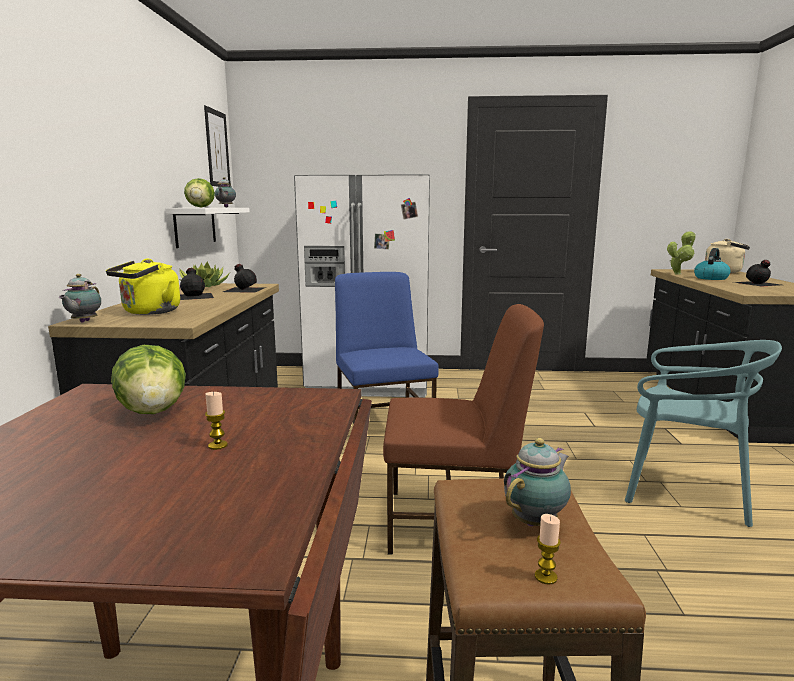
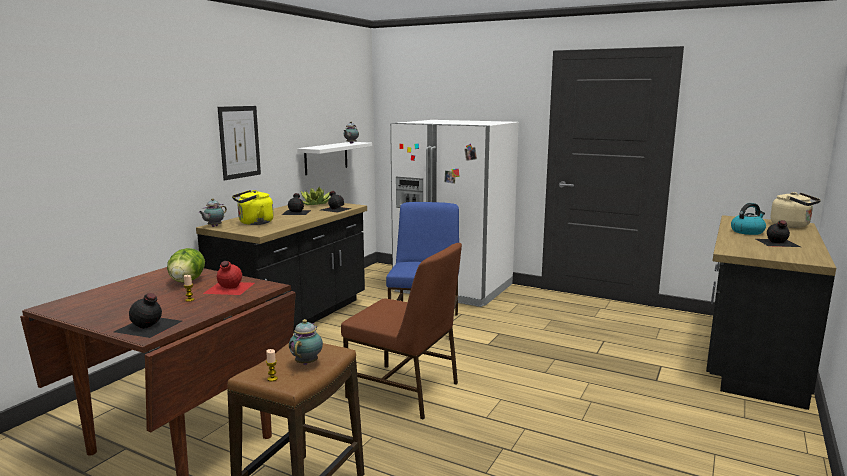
camera: 25 degrees right, 0 degrees up
lettuce [184,178,215,207] -> none
picture [204,105,231,186] -> picture moved to [218,106,261,181]
teapot [504,438,571,526] -> teapot turned 60 degrees counterclockwise [289,319,323,365]
turquoise chair [625,340,782,527] -> none
potted plant [667,231,696,275] -> none
none -> black bottle [114,293,182,338]
none -> red bottle [203,261,255,295]

